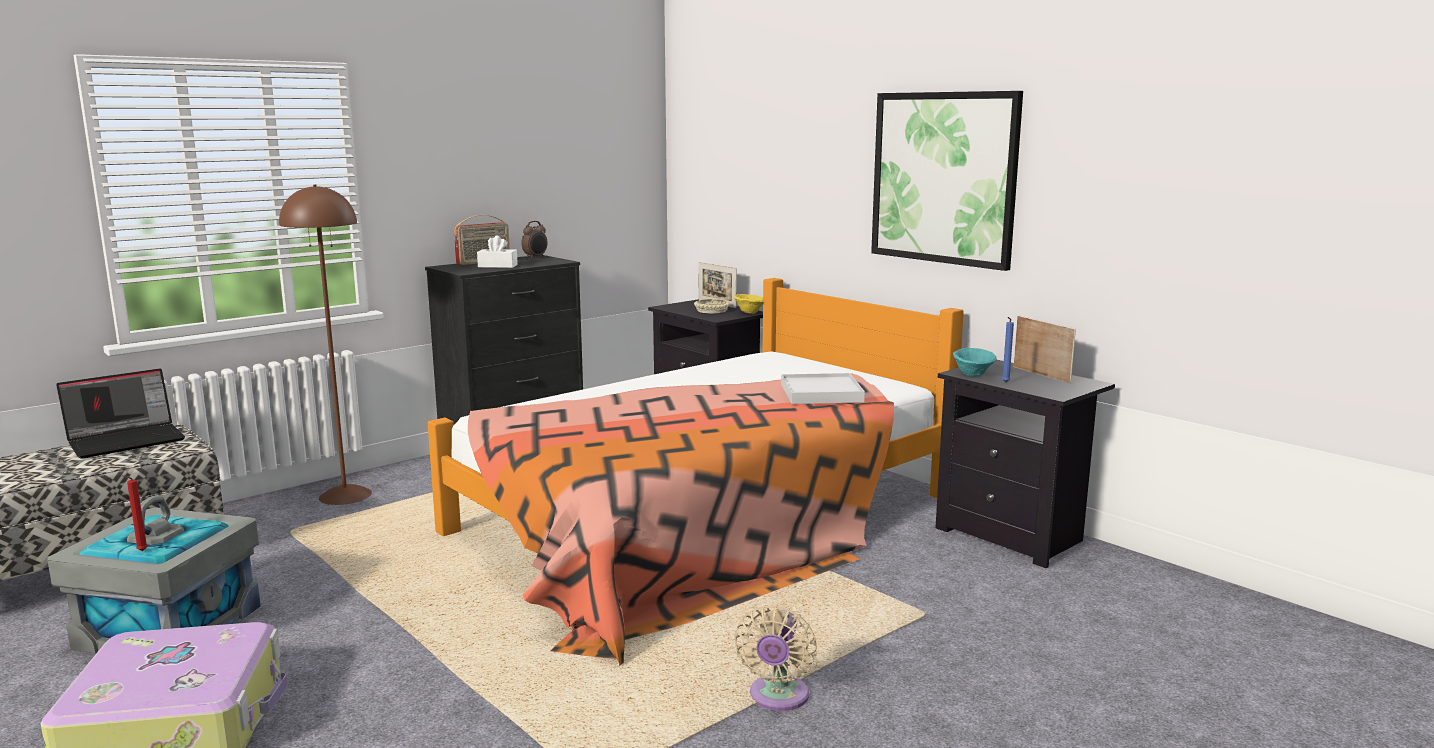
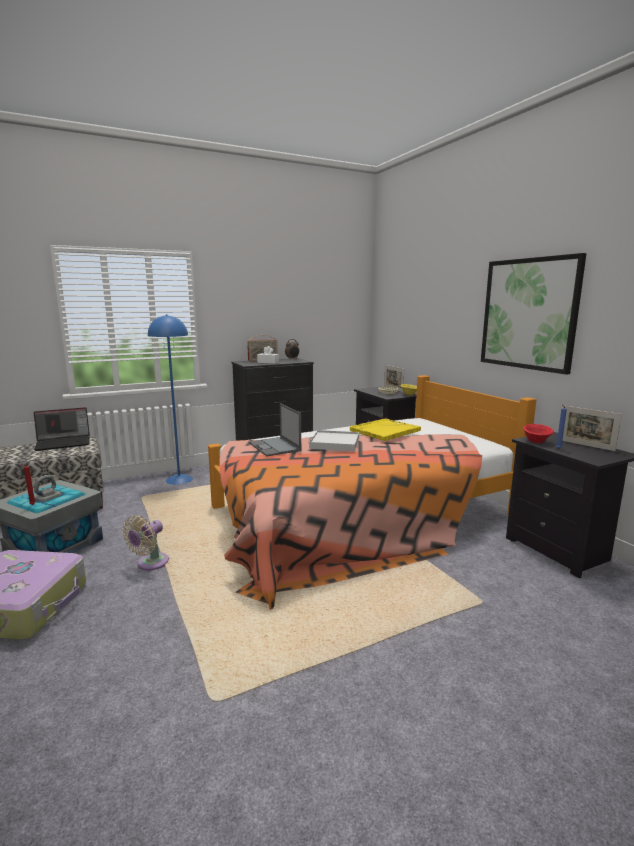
camera: 15 degrees right, 0 degrees up
brown floor lamp [279,184,372,505] -> blue floor lamp [148,314,193,485]
beige fan [734,605,817,711] -> beige fan moved to [123,515,169,570]
white tray [781,373,865,404] -> white tray moved to [309,430,359,451]
turquoise bowl [953,348,997,377] -> red bowl [523,424,554,443]
picture frame [1014,315,1076,384] -> picture frame turned 150 degrees clockwise [562,406,622,451]
none -> laptop [249,403,301,456]
none -> yellow tray [350,419,421,441]

